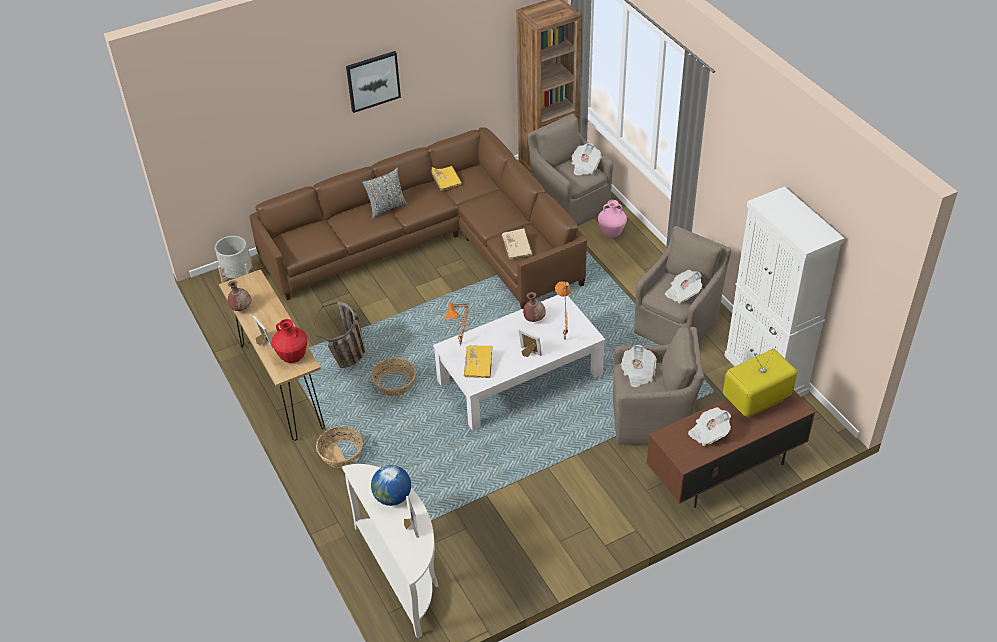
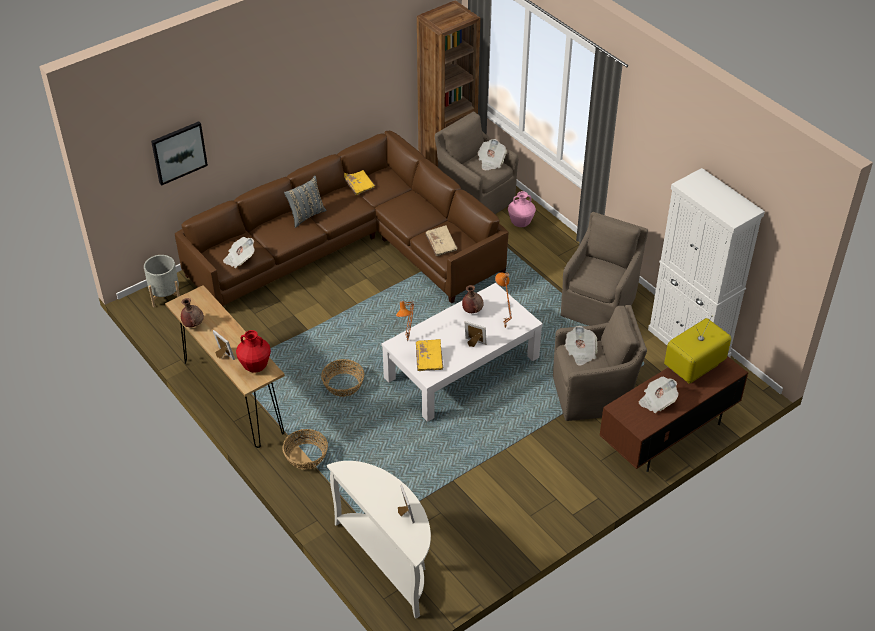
camera: 10 degrees left, 0 degrees up
basket [314,302,365,368] -> none
picture [346,51,401,113] -> picture moved to [151,121,208,186]
globe [371,465,411,506] -> none
newspaper [665,270,702,304] -> newspaper moved to [223,237,255,268]

